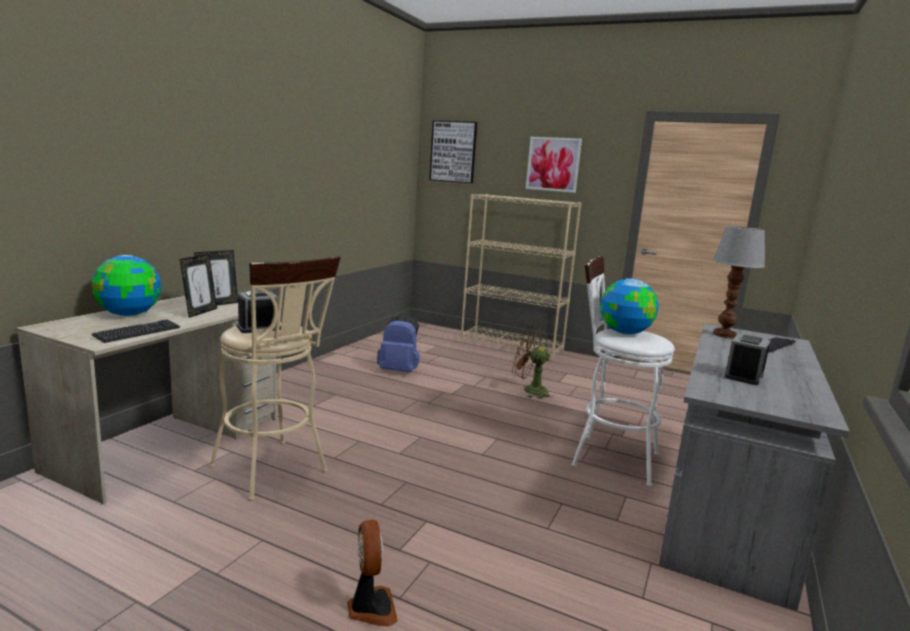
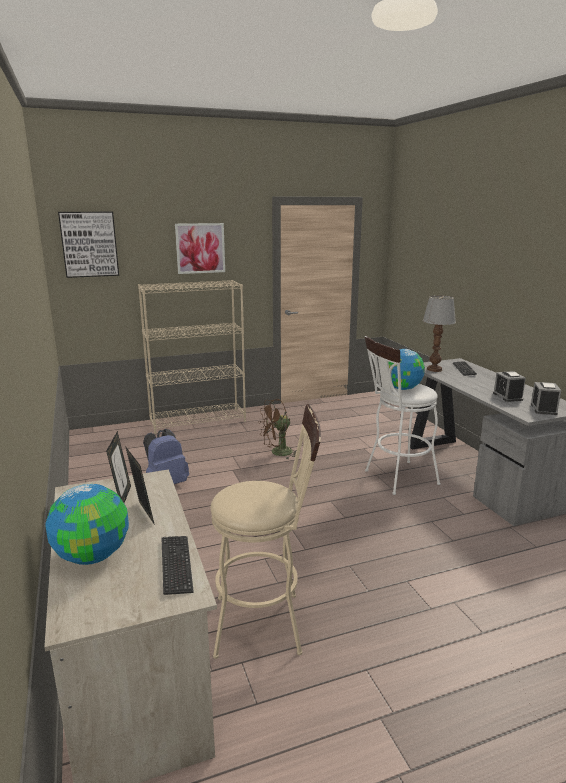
camera: 45 degrees left, 5 degrees up
alarm clock [237,290,281,333] -> alarm clock moved to [531,382,561,415]
fan [347,520,398,626] -> none

